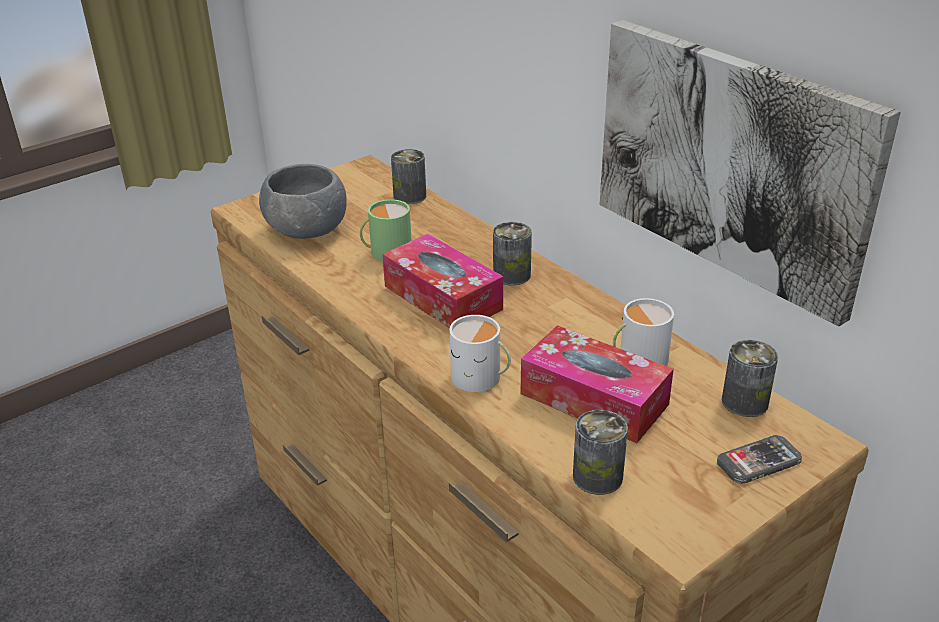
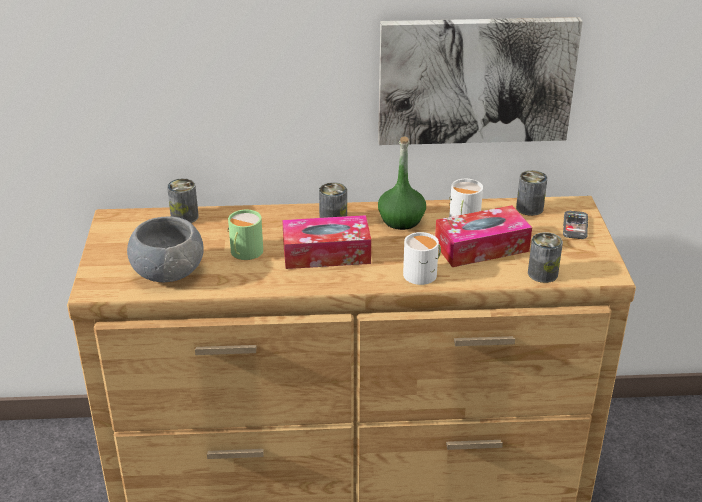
camera: 55 degrees left, 0 degrees up
none -> green bottle [378,136,426,230]

